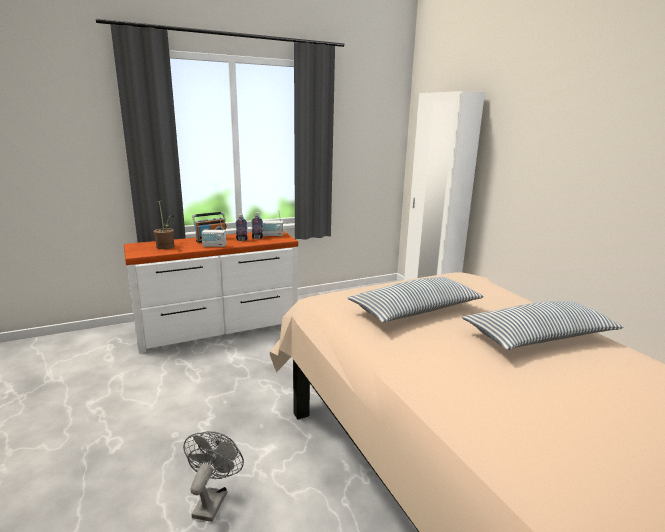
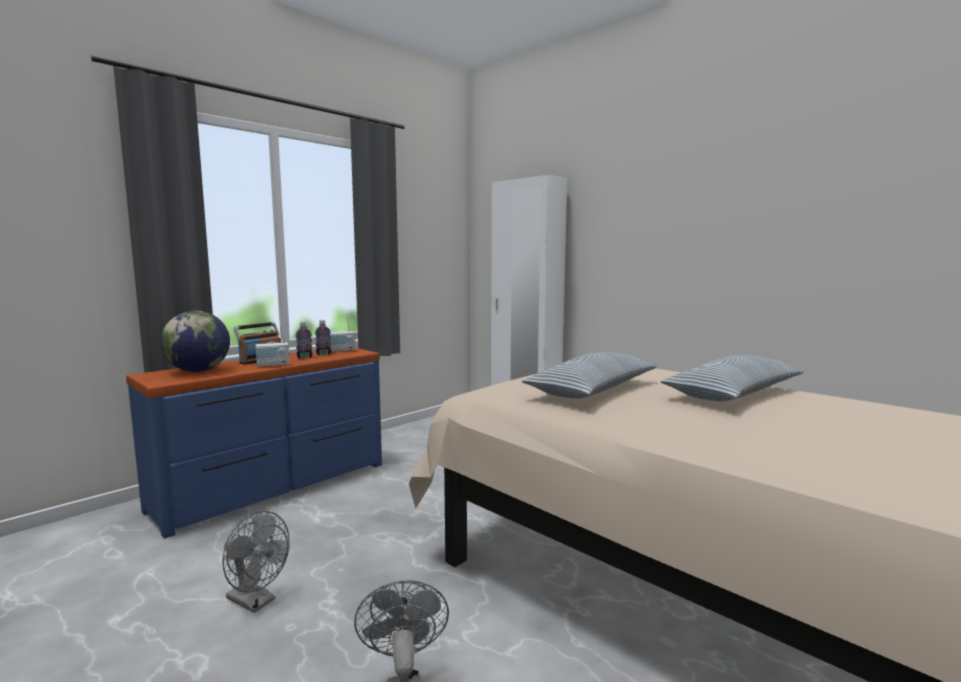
camera: 20 degrees left, 10 degrees down
white dresser [124,231,298,353] -> blue dresser [126,348,382,539]
potted plant [154,201,174,249] -> globe [161,311,230,372]
none -> grey fan [222,511,290,613]

